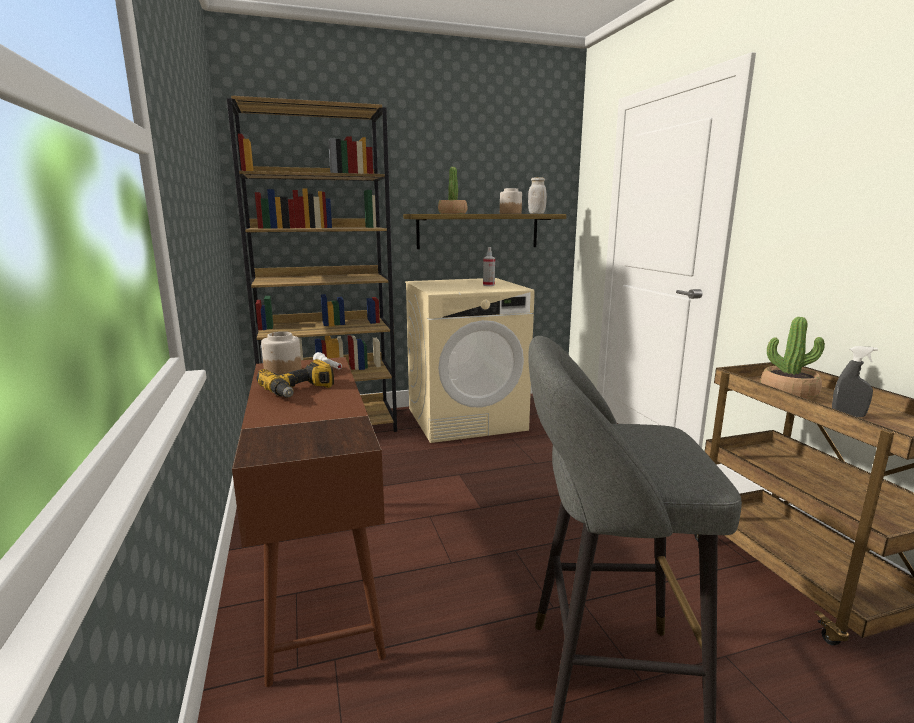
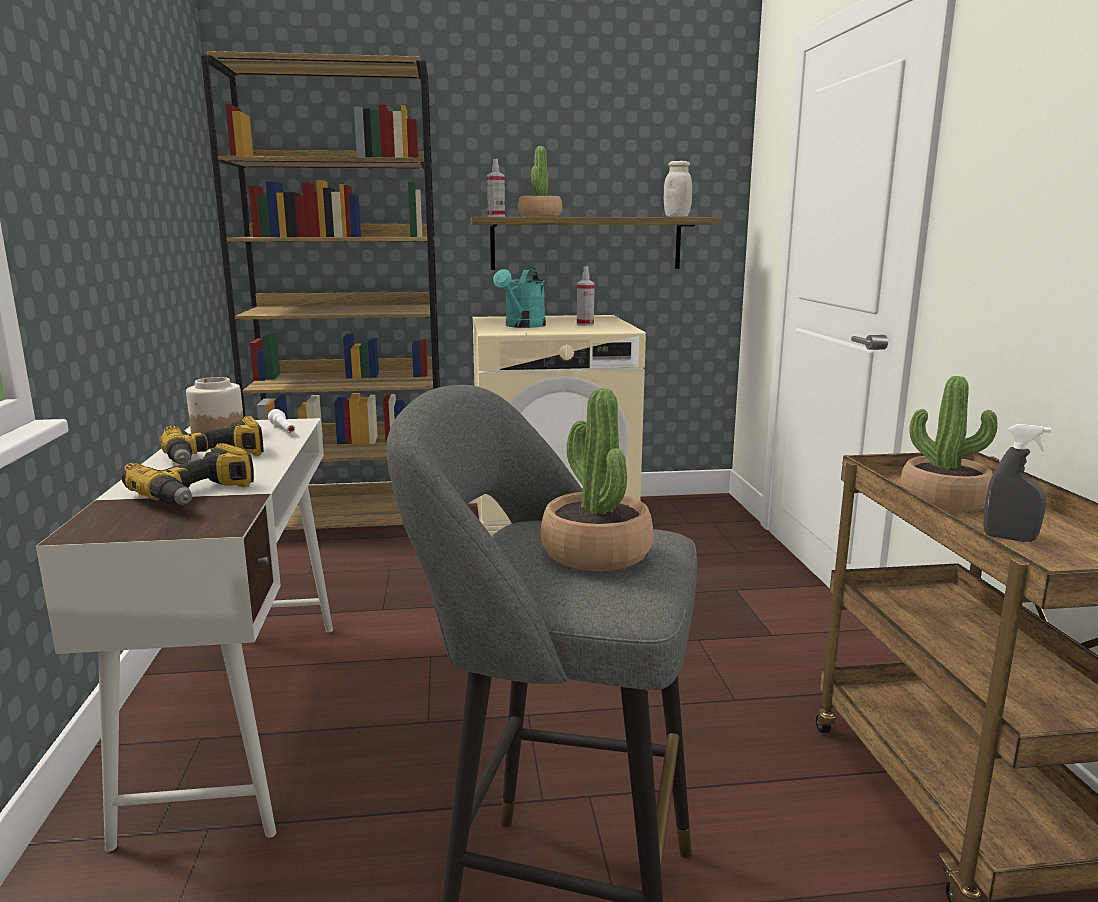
camera: 10 degrees right, 0 degrees up
brown desk [232,357,386,687] -> white desk [36,418,333,852]
jar [500,188,522,214] -> none
none -> power drill [122,443,254,505]
none -> spray bottle [487,159,505,217]
none -> turquoise watering can [493,267,546,328]
none -> potted plant [541,388,653,571]

